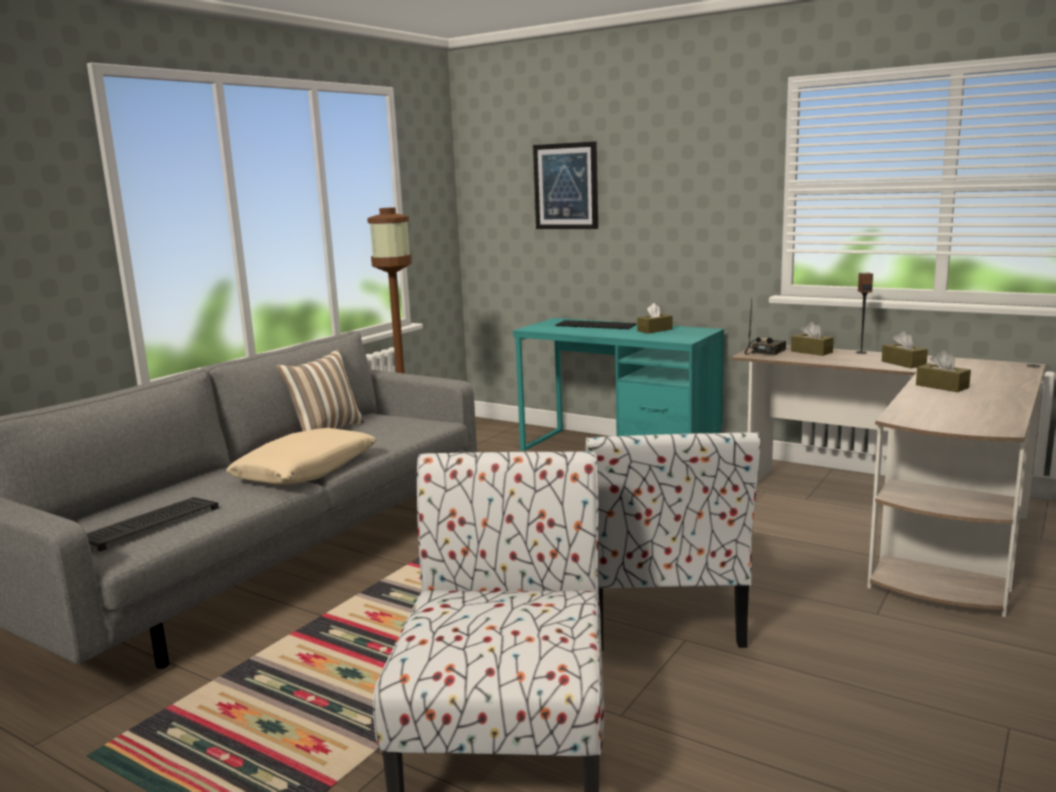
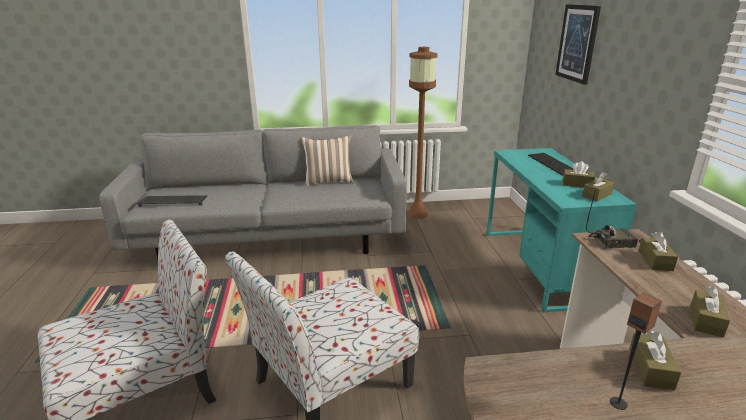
camera: 50 degrees right, 10 degrees up
beige pillow [226,428,377,484] -> none
speaker [856,273,873,354] -> speaker moved to [610,292,662,410]
none -> brown tissue box [582,172,615,201]

